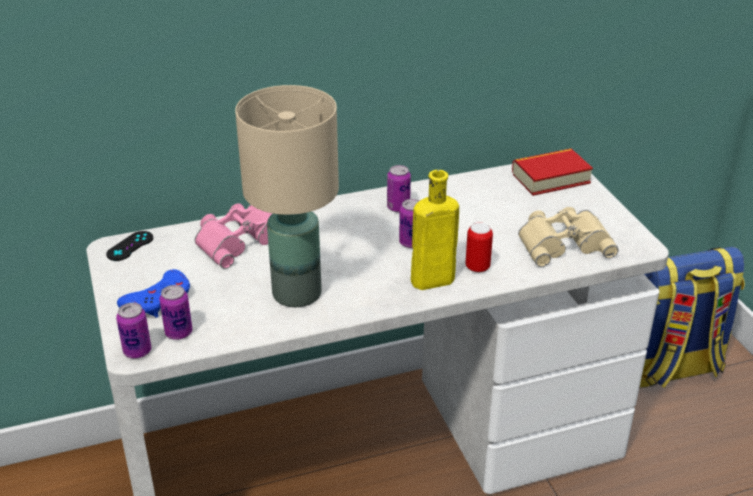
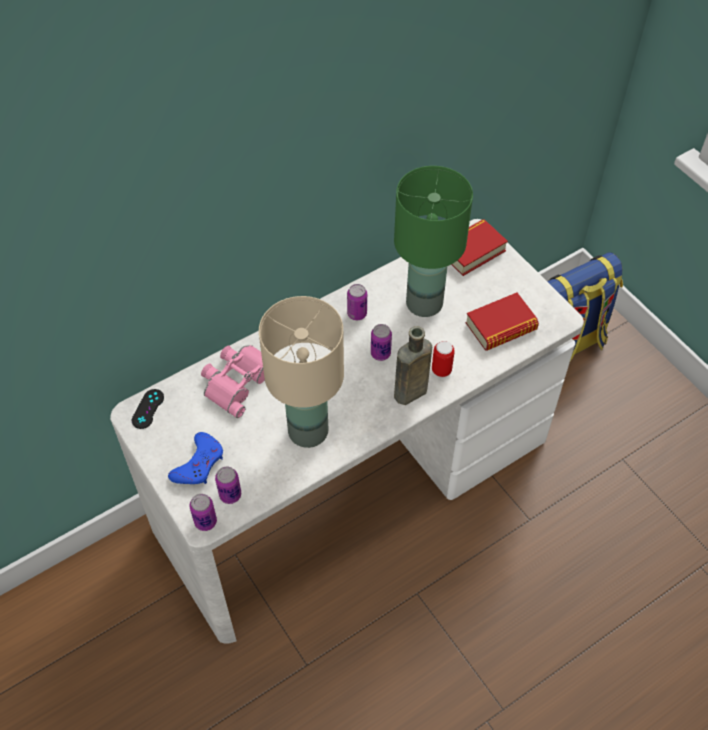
camera: 15 degrees left, 20 degrees up
yellow bottle [411,170,459,290] -> brown bottle [394,326,432,405]
beige binoculars [518,207,618,267] -> book [466,293,539,350]
none -> green table lamp [394,166,473,317]

